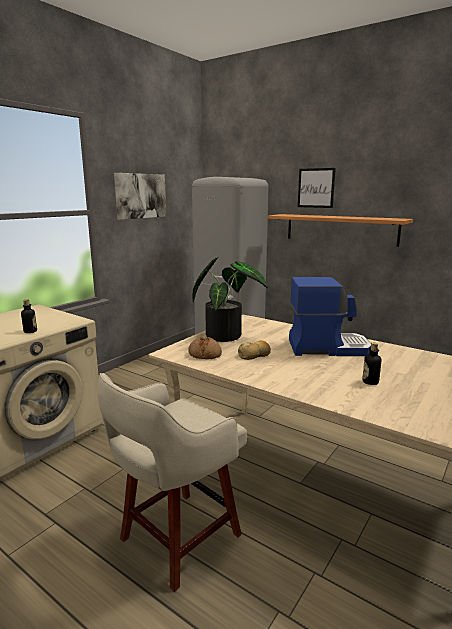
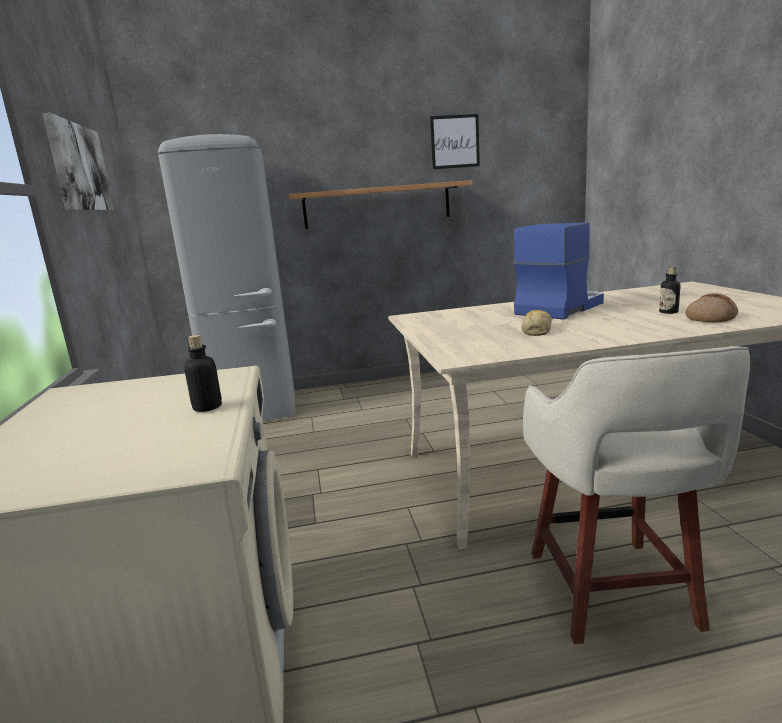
camera: 45 degrees left, 0 degrees up
bread [188,337,222,359] -> bread moved to [685,293,738,323]
potted plant [193,257,268,342] -> none
picture [298,168,336,208] -> picture moved to [430,114,480,169]

